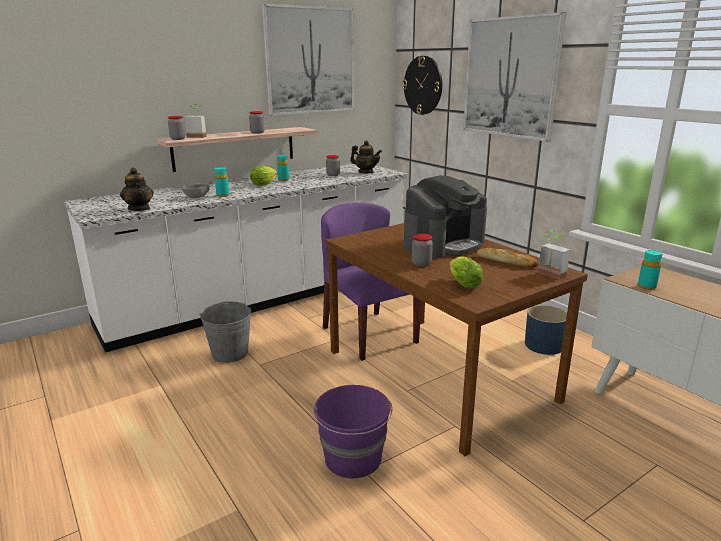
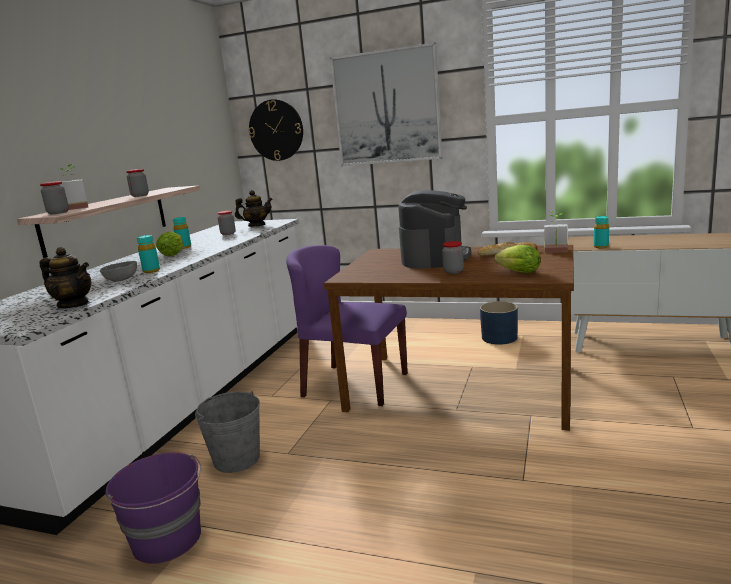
camera: 35 degrees left, 5 degrees down
picture [262,4,355,116] -> none
purple bucket [313,385,393,478] -> purple bucket moved to [106,452,201,564]

